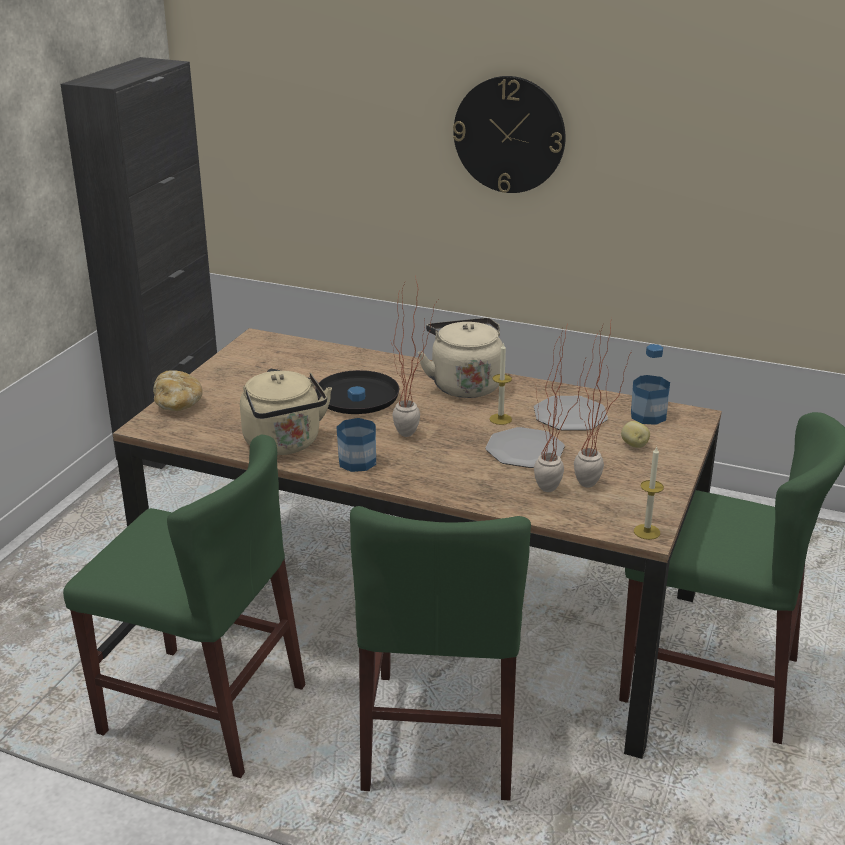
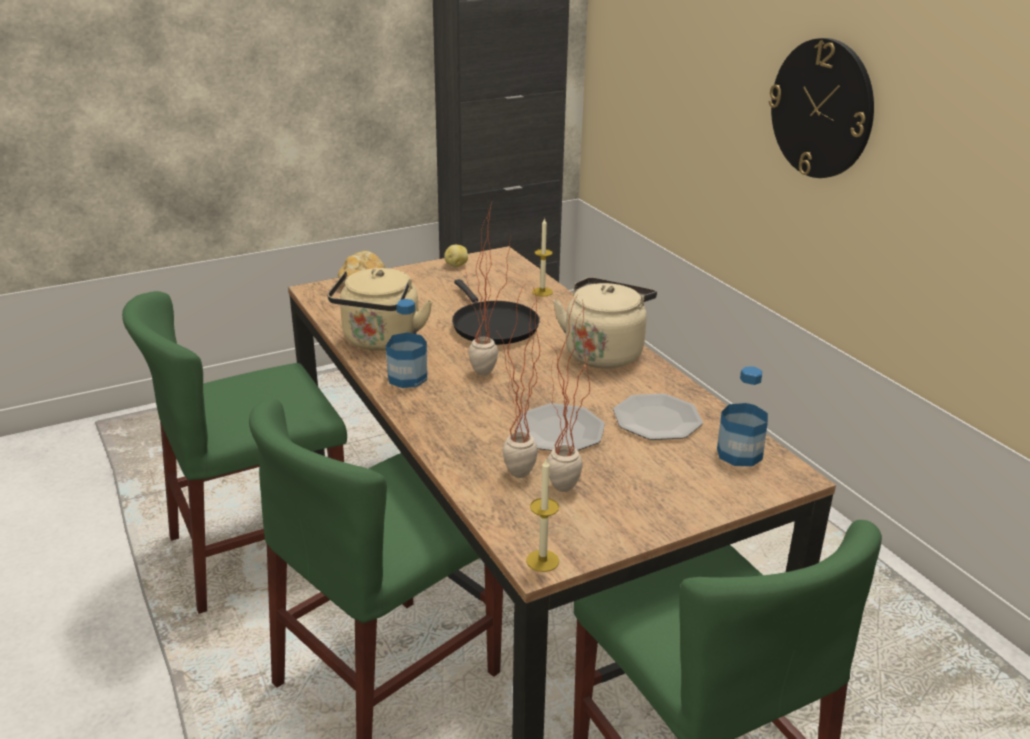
camera: 40 degrees right, 0 degrees up
green chair [63,435,306,778] -> green chair turned 90 degrees clockwise [122,291,347,614]
candle [489,342,512,425] -> candle moved to [532,218,553,297]
potato [621,421,650,448] -> potato moved to [444,245,468,267]

